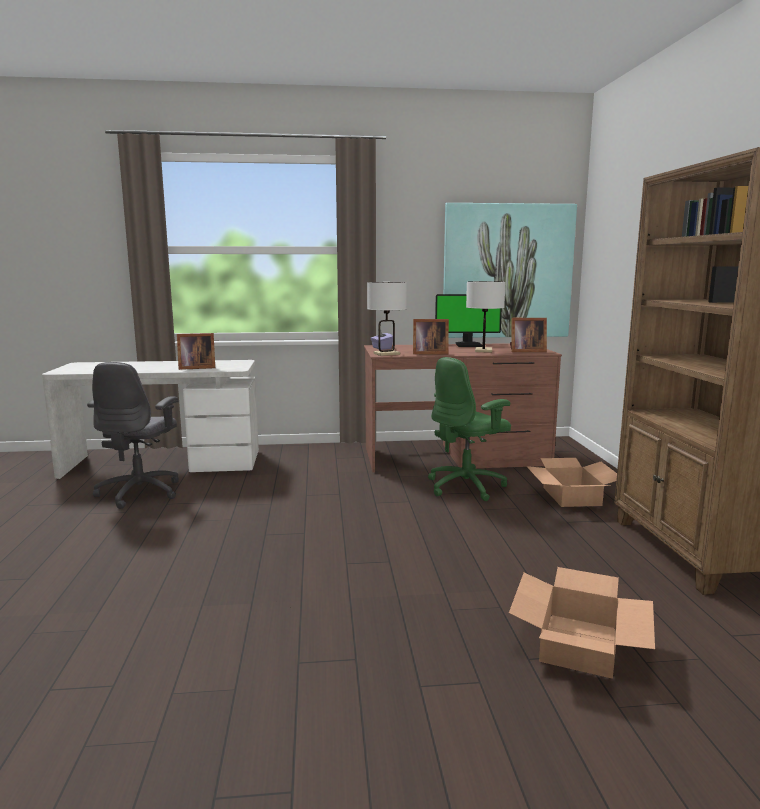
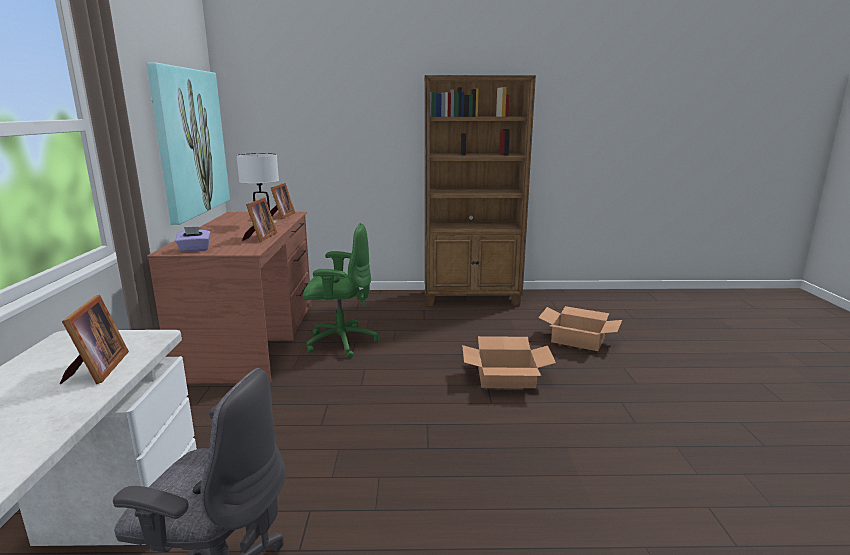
camera: 85 degrees left, 5 degrees up
white table lamp [367,282,407,356] -> none
green office chair [428,357,511,501] -> green office chair turned 60 degrees counterclockwise [303,223,379,358]
monitor [435,294,502,347] -> none
cardboard box [526,458,617,507] -> cardboard box moved to [462,336,556,388]

